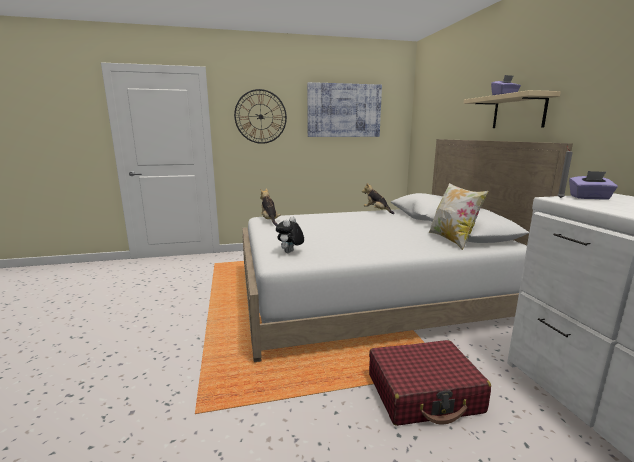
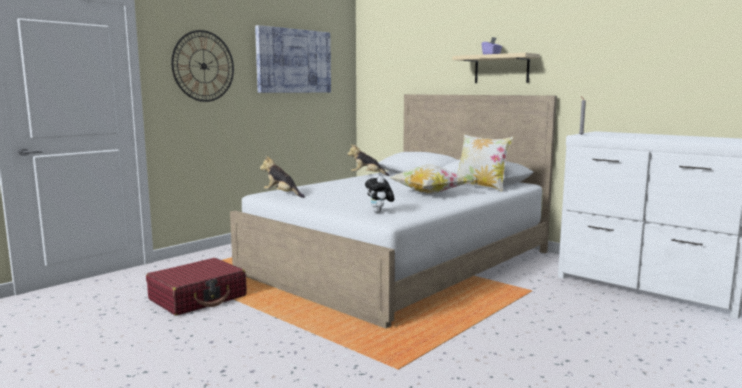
camera: 35 degrees left, 5 degrees down
red suitcase [369,340,491,426] -> red suitcase moved to [146,258,247,316]
purple tissue box [569,171,618,200] -> none
none -> pillow [390,164,472,194]

